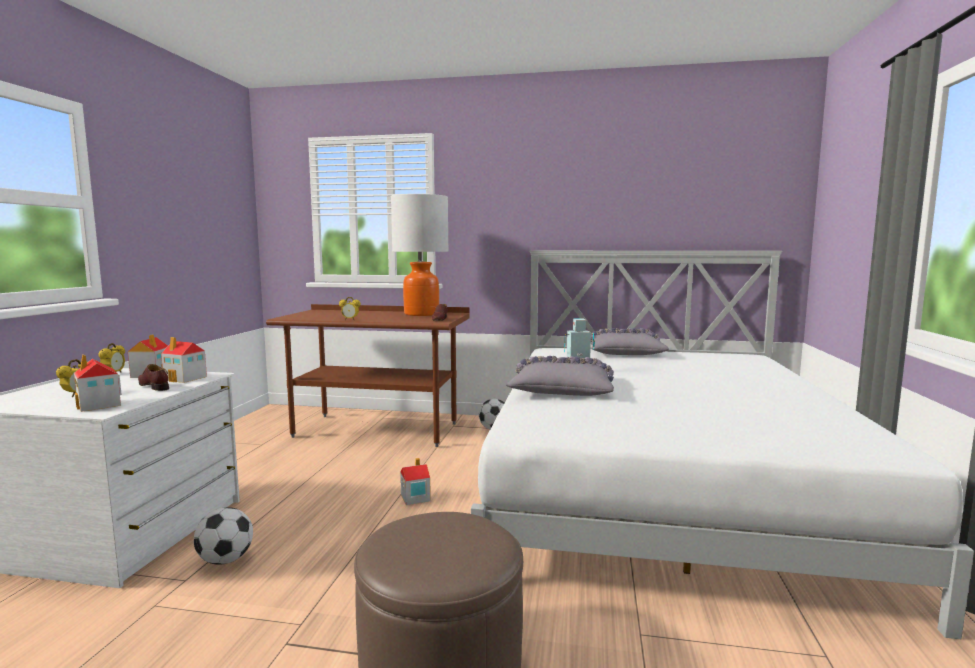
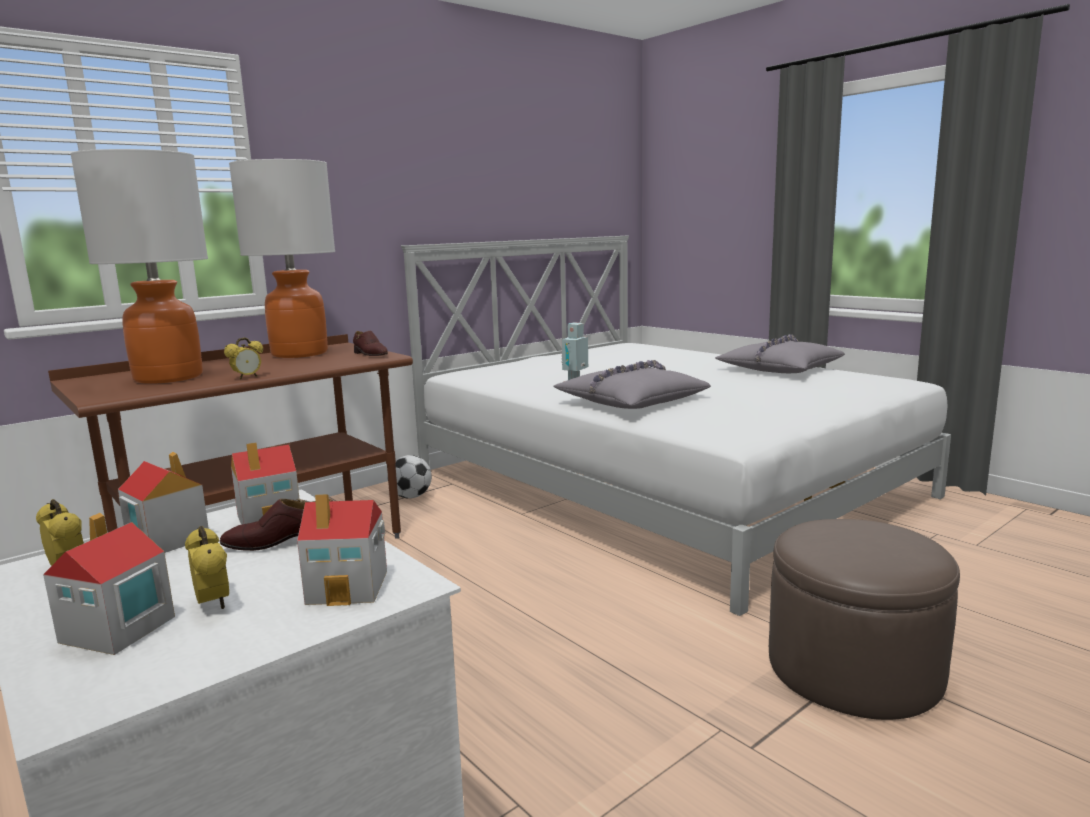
camera: 50 degrees left, 5 degrees up
football [194,507,253,565] -> none
toy house [400,458,431,505] -> toy house moved to [43,513,175,655]
grey pillow [591,328,669,355] -> grey pillow moved to [715,334,845,373]
none -> table lamp [70,149,208,384]

